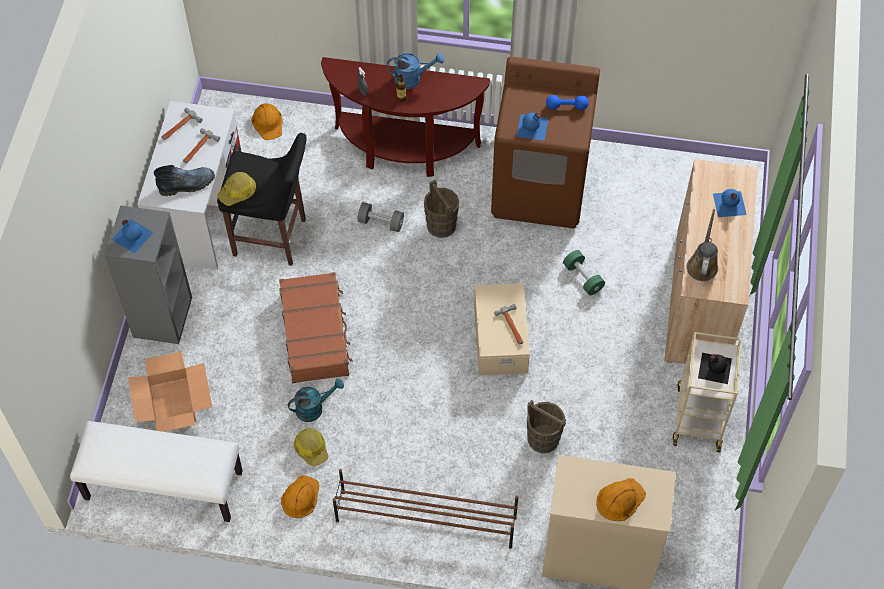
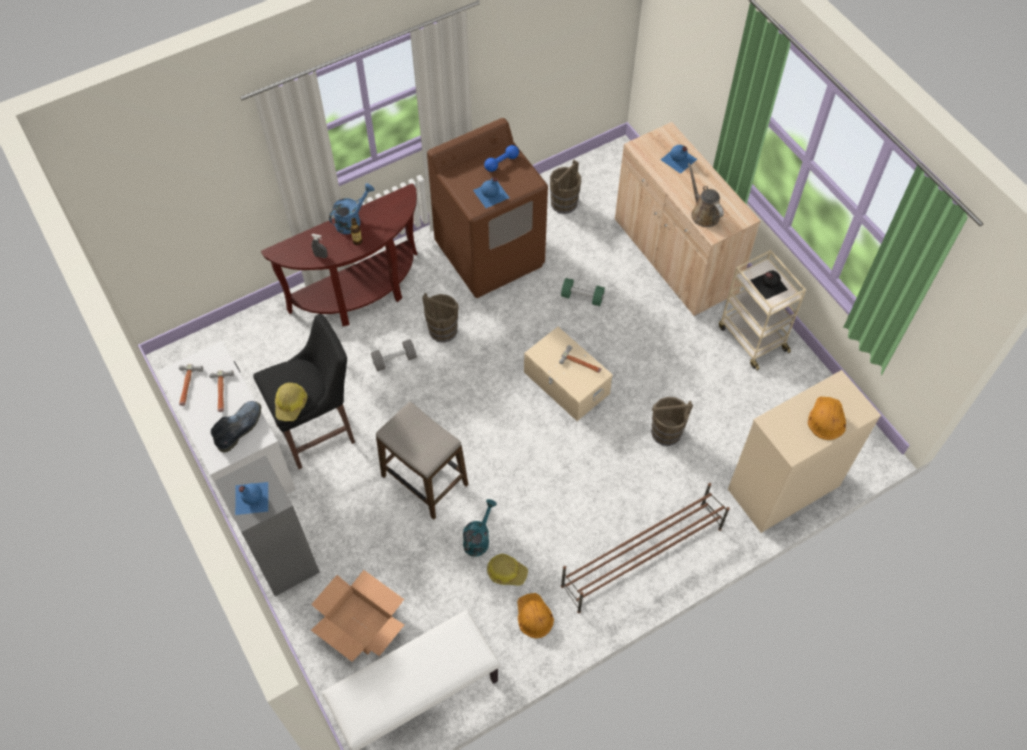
camera: 40 degrees left, 0 degrees up
orange hard hat [251,103,283,140] -> none
brown suitcase [279,272,353,383] -> stool [376,402,468,520]
none -> brown bucket [550,160,581,214]

